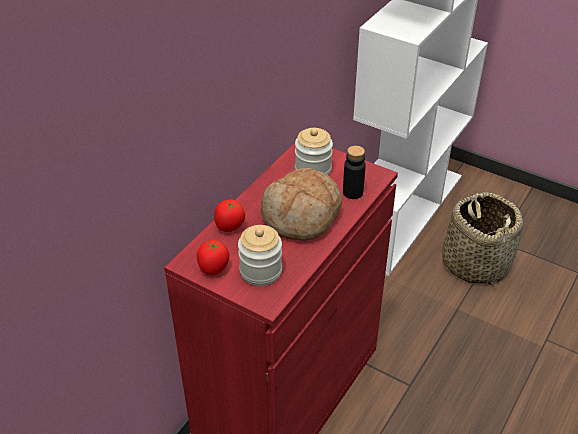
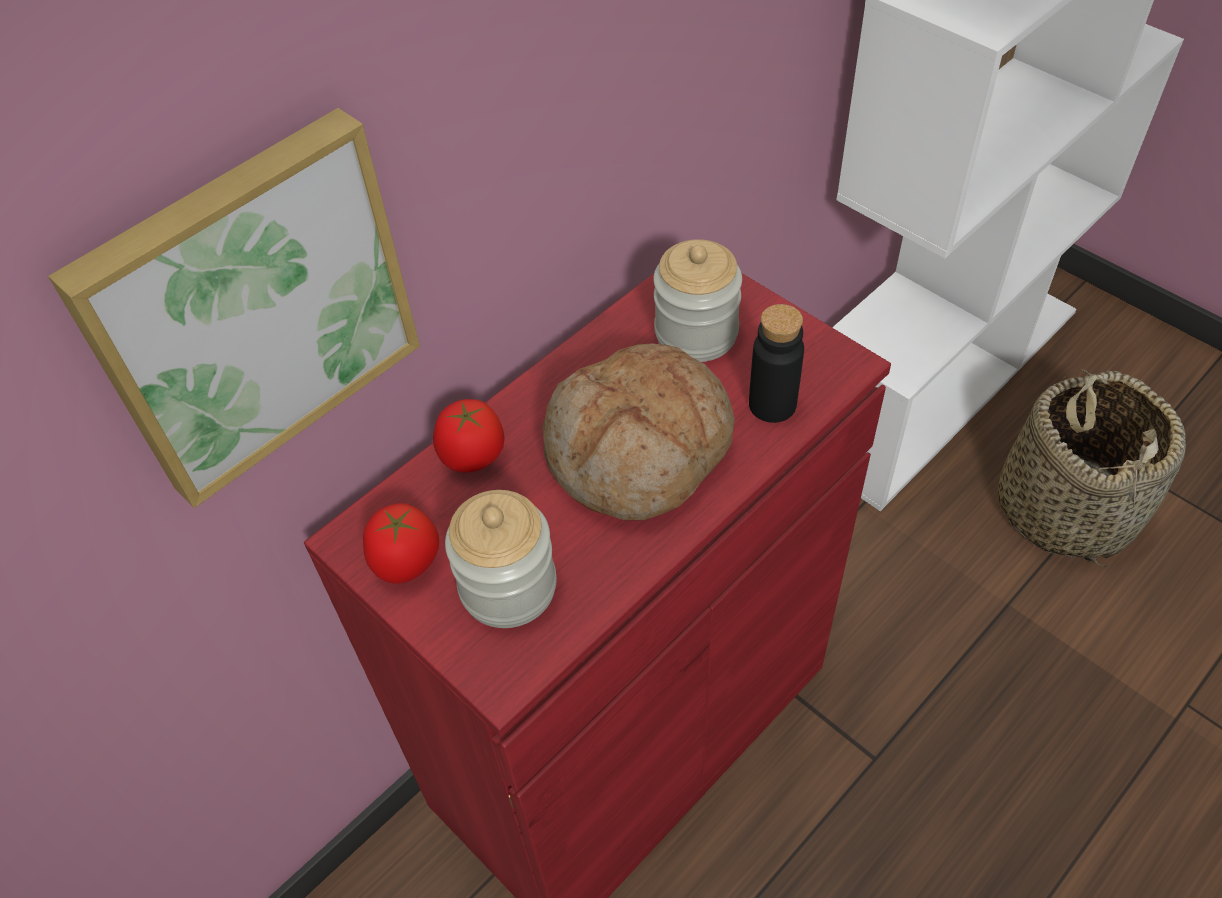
camera: 15 degrees right, 10 degrees up
none -> picture [48,108,420,508]

